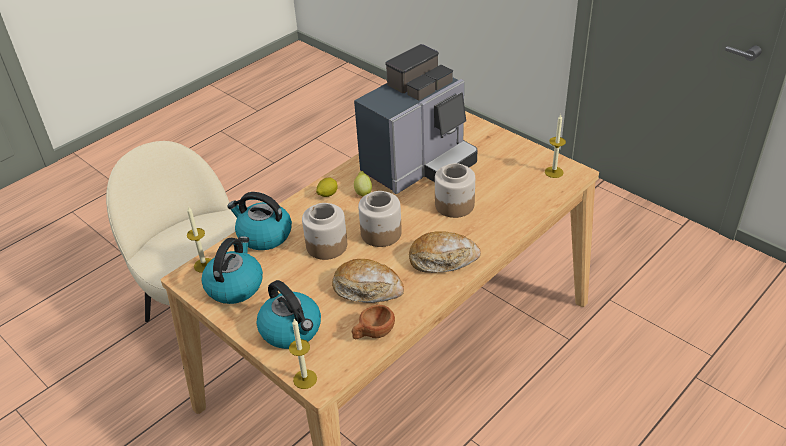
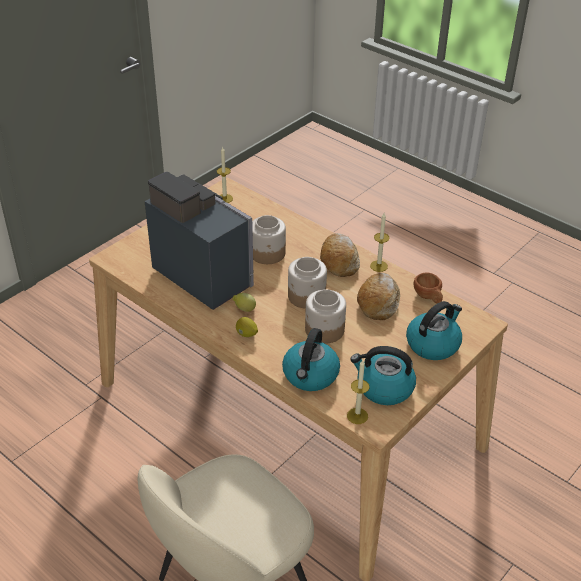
camera: 95 degrees left, 0 degrees up
candle [289,319,317,389] -> candle moved to [370,213,390,272]

